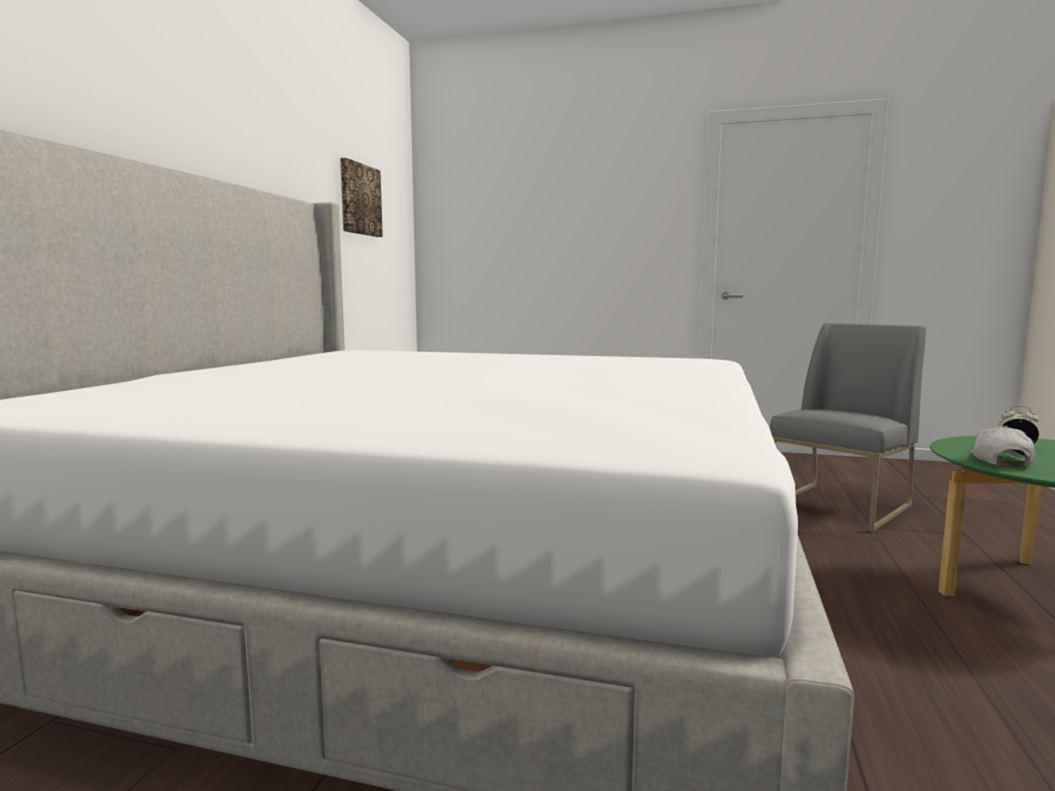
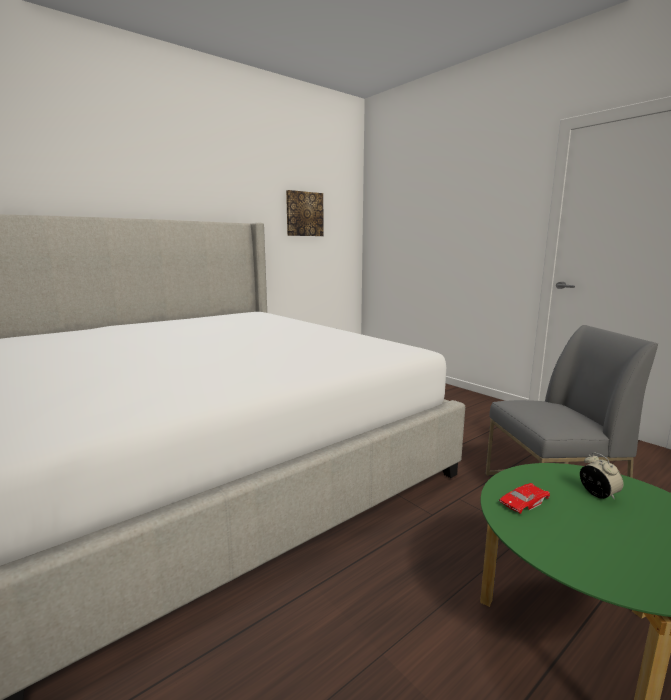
camera: 35 degrees right, 5 degrees up
white cap [969,426,1035,466] -> red toy car [499,483,550,514]

